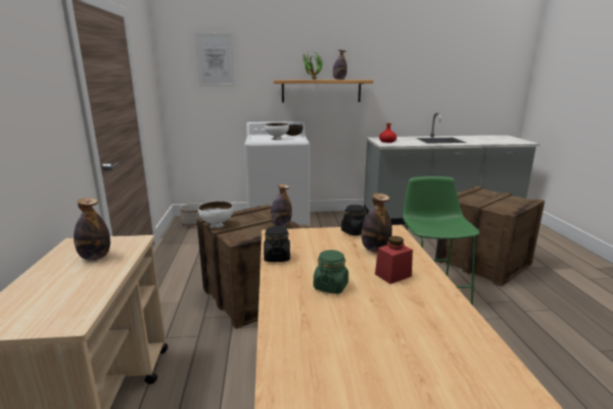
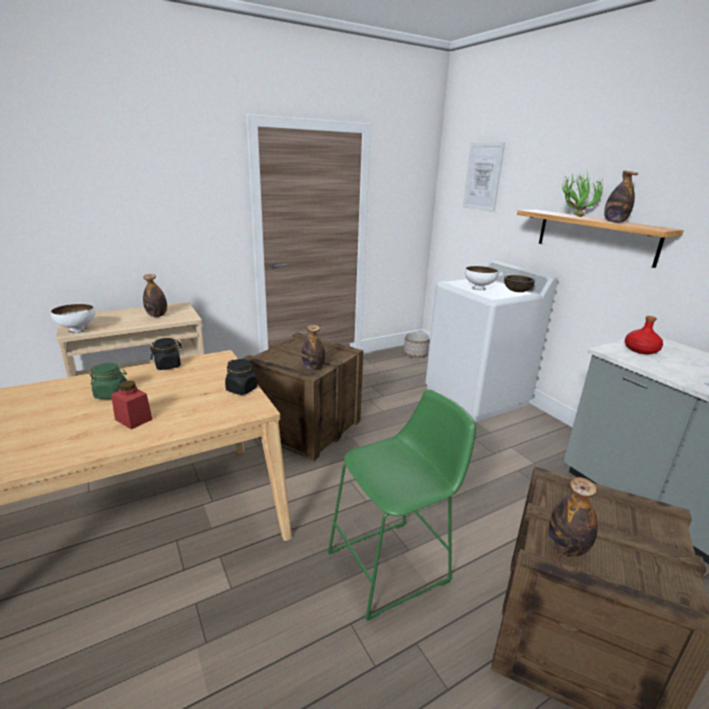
camera: 65 degrees right, 5 degrees up
white bowl [198,201,233,229] -> white bowl moved to [51,304,95,334]
bottle [361,193,392,252] -> bottle moved to [549,477,598,556]

